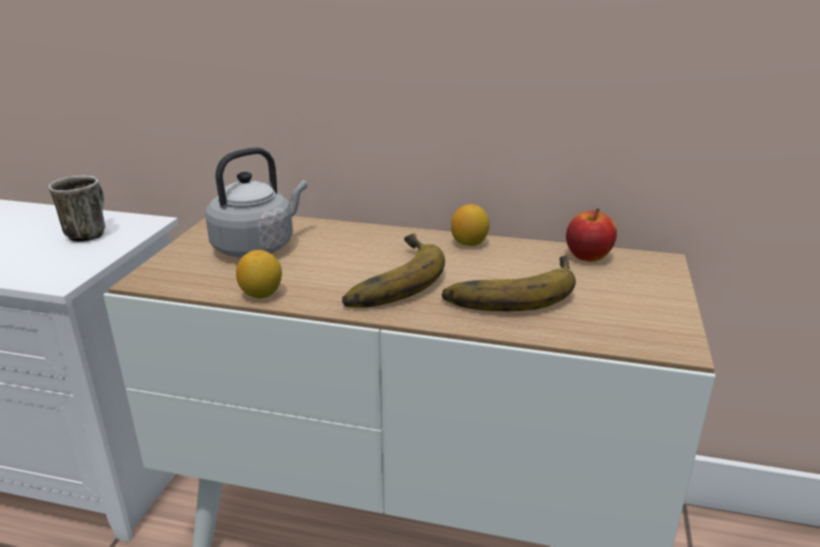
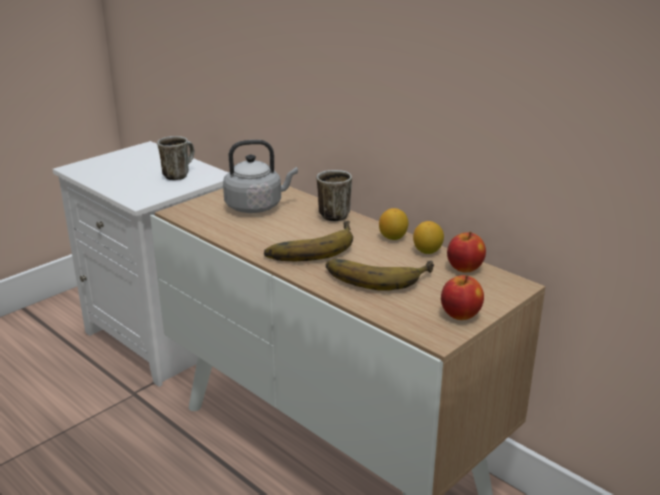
camera: 30 degrees right, 0 degrees up
lemon [236,250,282,298] -> lemon moved to [413,221,444,254]
none -> mug [317,170,352,221]
none -> apple [441,275,484,320]

